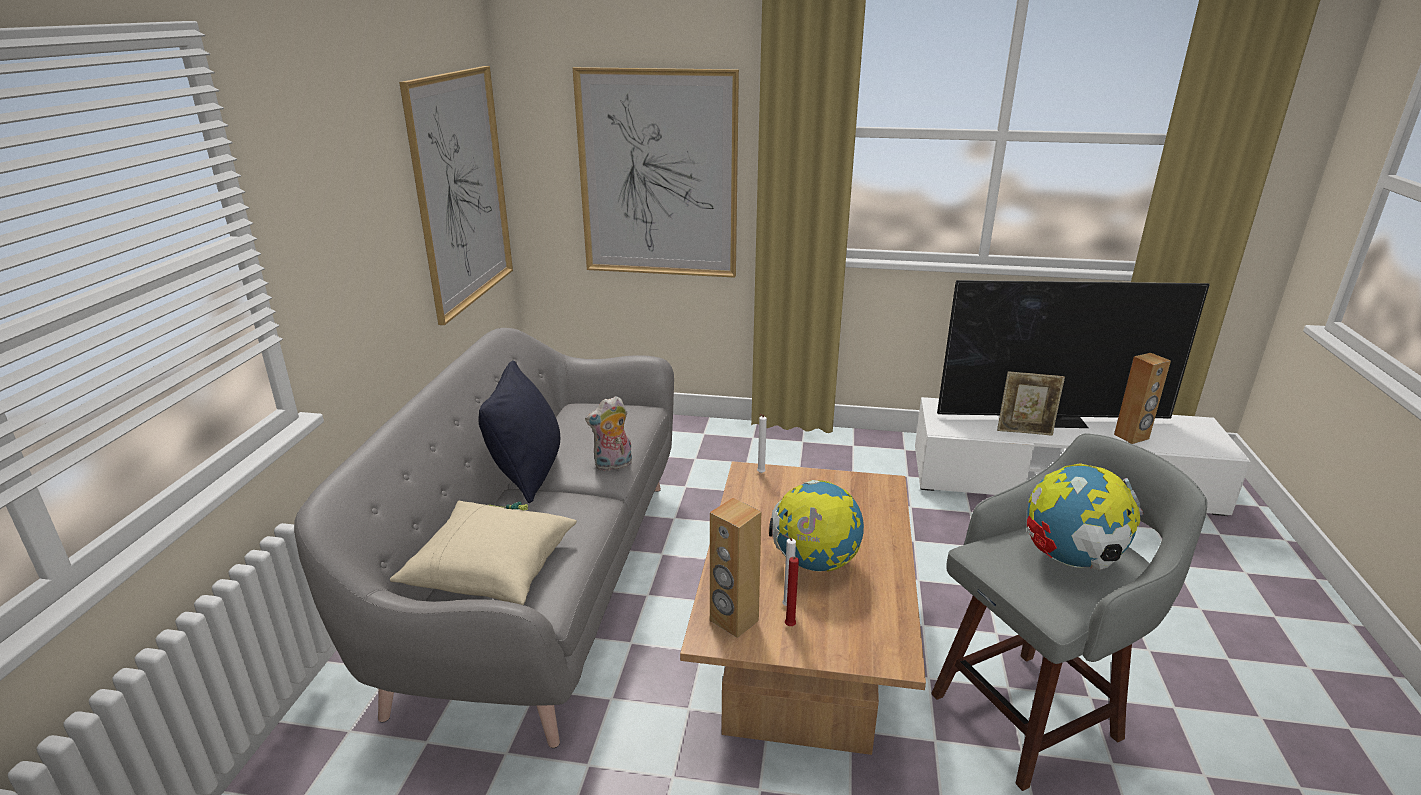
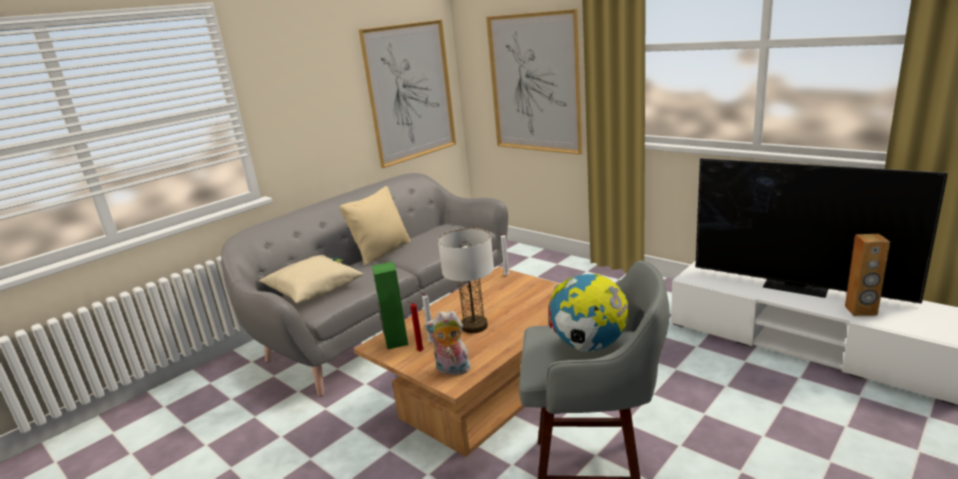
camera: 35 degrees right, 5 degrees down
black pillow [479,360,560,503] -> beige pillow [340,186,411,266]
plush toy [585,396,632,471] -> plush toy moved to [424,310,471,375]
brown speaker [710,498,761,638] -> green speaker [372,262,408,349]
globe [769,480,864,572] -> table lamp [438,228,494,333]
picture frame [997,371,1065,436] -> none

